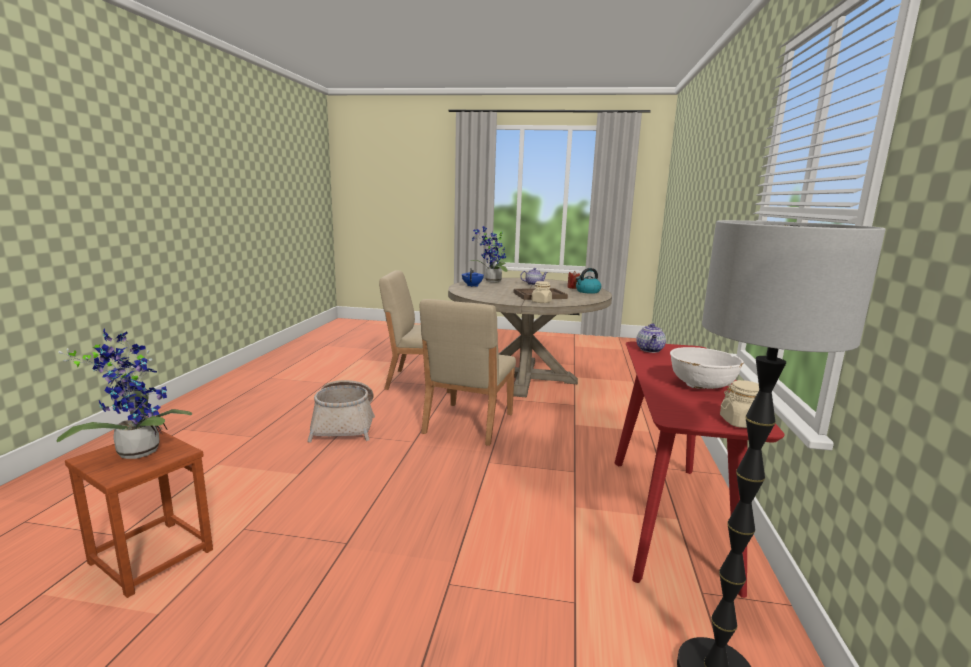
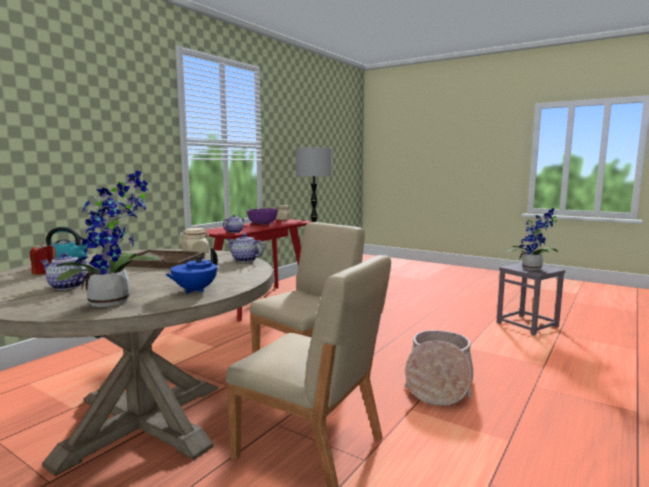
camera: 155 degrees left, 5 degrees down
brown stool [65,429,213,598] -> grey stool [497,263,565,336]
white bowl [670,347,744,389] -> purple bowl [246,208,278,225]
none -> teapot [227,233,264,262]

